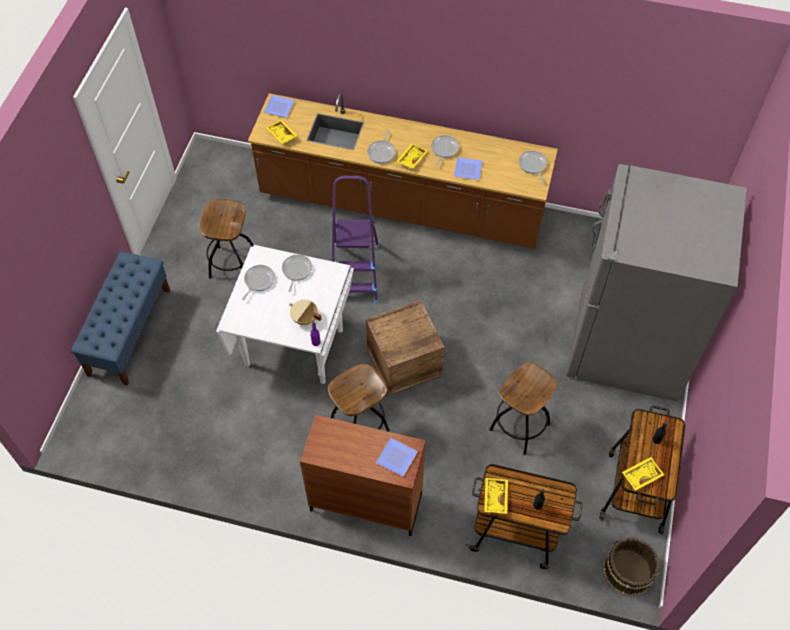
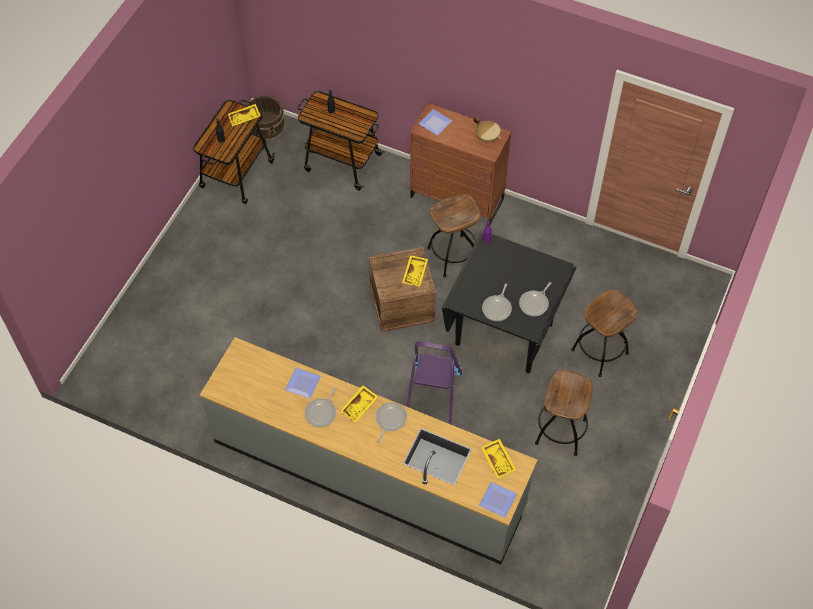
camera: 170 degrees left, 0 degrees up
blue bench [71,252,170,386] -> none
white dining table [216,245,354,384] -> black dining table [442,232,577,373]
brown counter [248,93,558,249] -> grey counter [200,337,538,565]
beige cooking pot [289,300,322,325] -> beige cooking pot moved to [474,117,501,142]
yellow tray [484,478,508,514] -> yellow tray moved to [402,255,428,287]
brown stool [489,362,557,455] -> brown stool moved to [571,290,638,377]
frying pan [519,151,547,183] -> none
grey fridge [566,164,747,402] -> none

